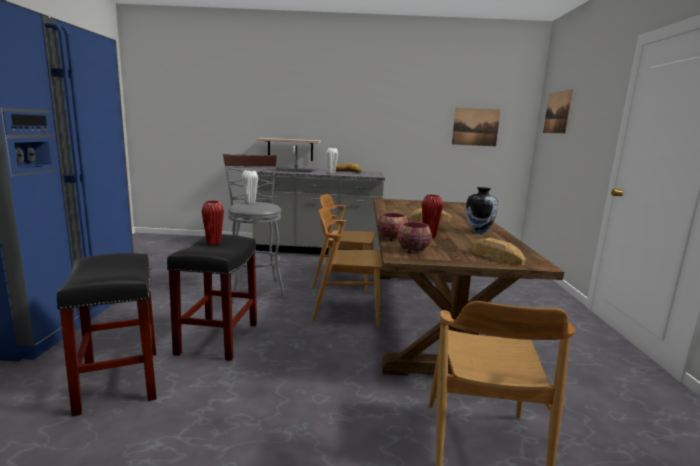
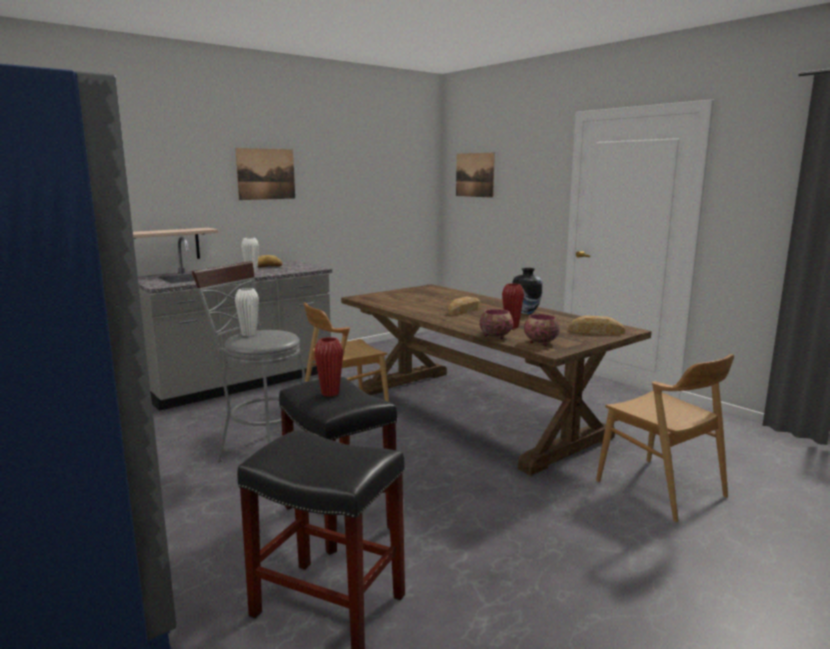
camera: 40 degrees left, 0 degrees up
brown chair [311,207,383,327] -> none
picture [452,108,500,146] -> picture moved to [235,148,295,200]

